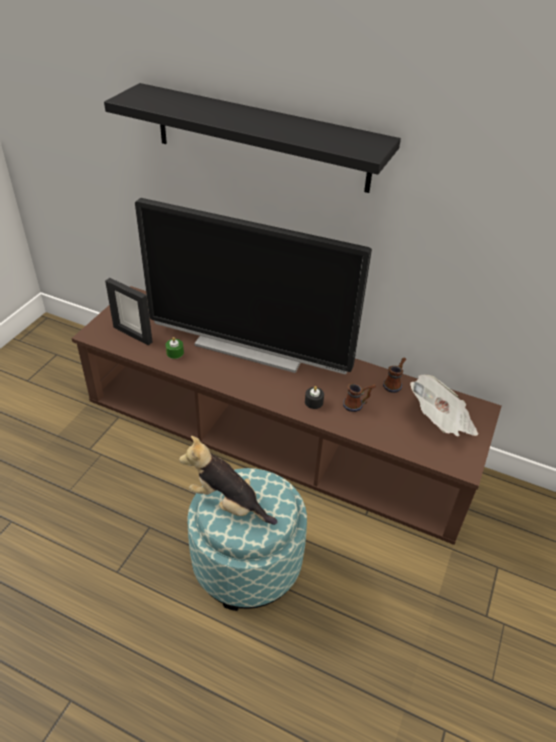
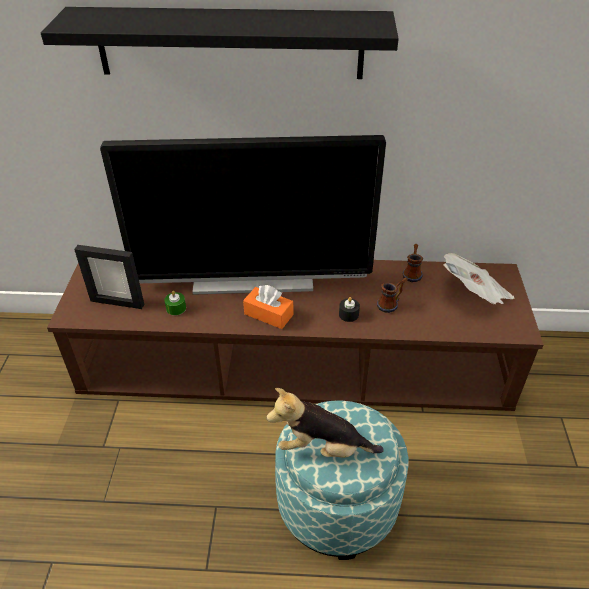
camera: 20 degrees left, 0 degrees up
none -> orange tissue box [243,285,293,329]

